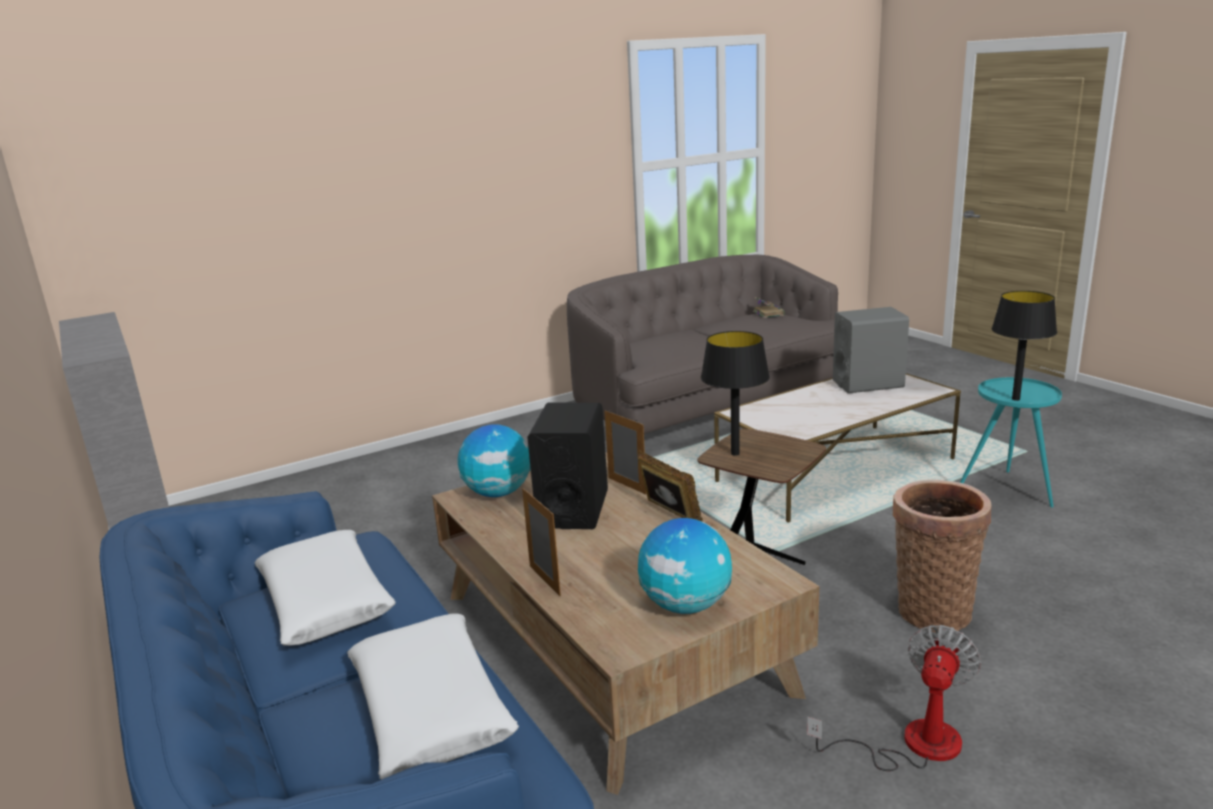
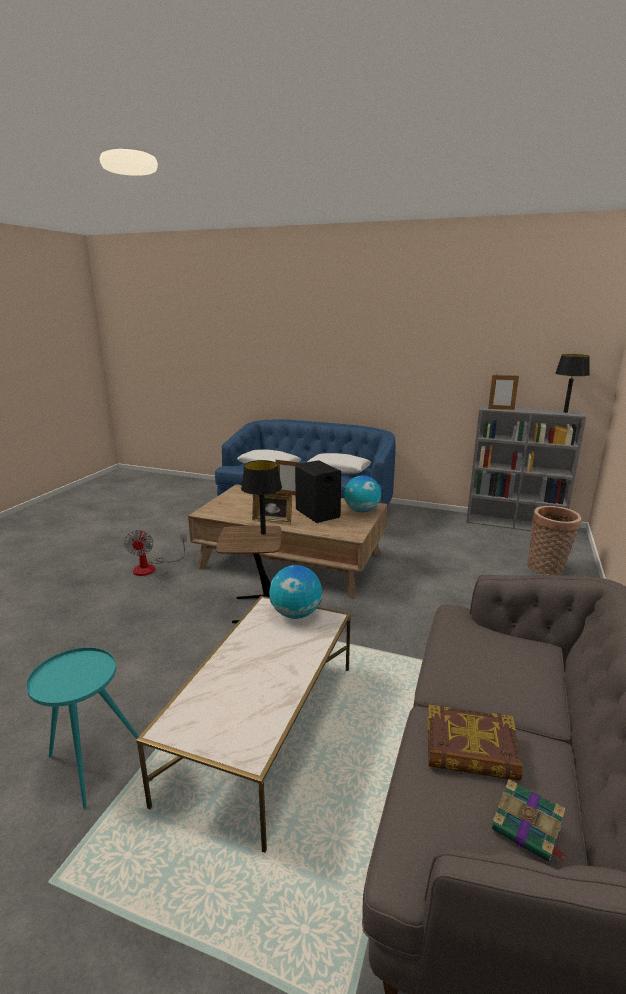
camera: 140 degrees right, 0 degrees up
picture frame [605,411,647,494] -> picture frame moved to [488,375,519,410]
globe [638,518,732,614] -> globe moved to [269,565,322,619]
grey speaker [833,307,909,393] -> none
basket [893,479,991,632] -> basket moved to [528,506,581,575]
black table lamp [991,291,1057,401] -> black table lamp moved to [555,354,590,413]
none -> book [427,705,523,781]

